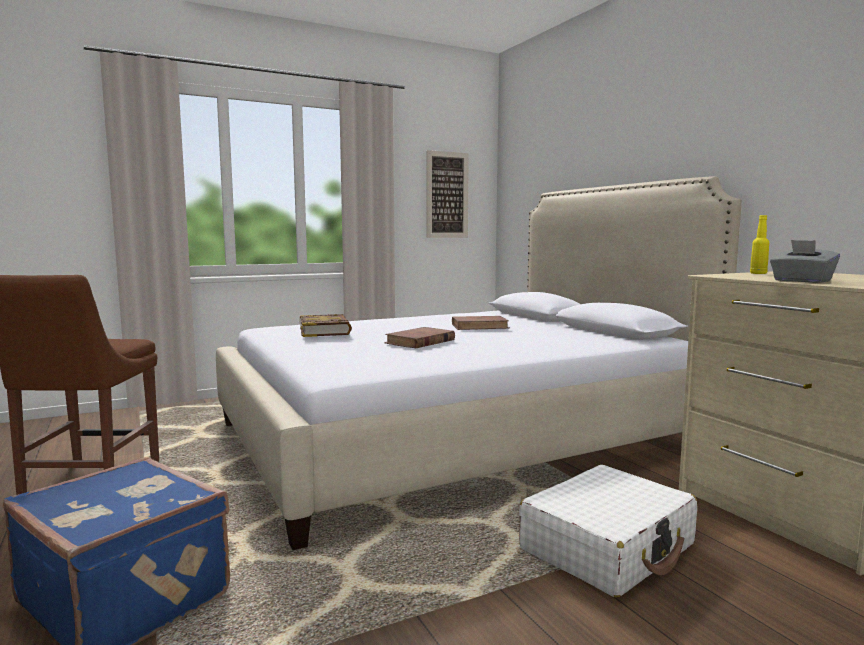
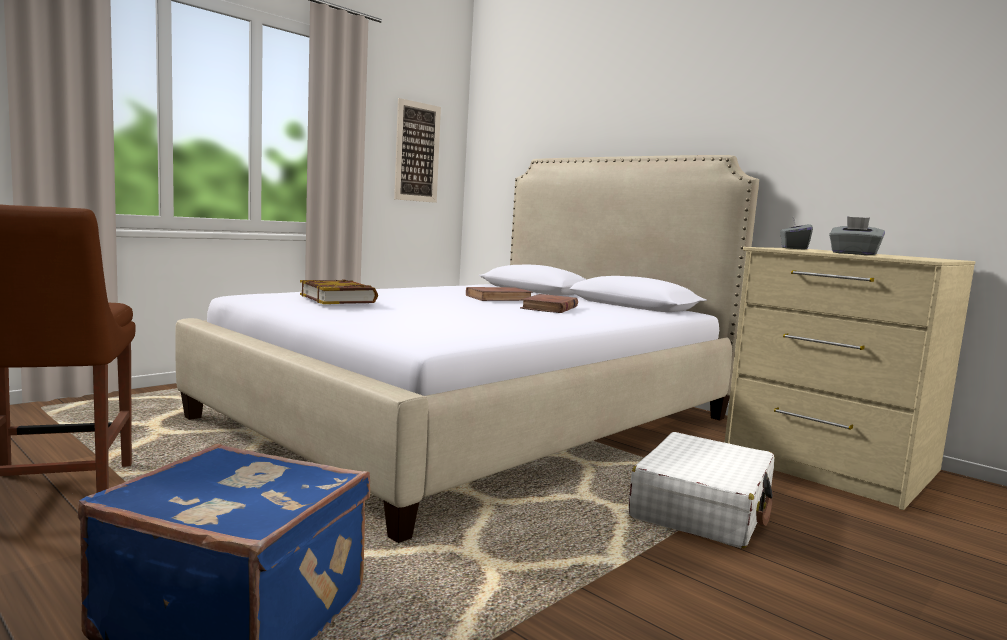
camera: 20 degrees left, 0 degrees up
brown book [384,327,455,348] -> brown book moved to [520,294,578,313]
yellow bottle [750,215,769,274] -> grey tissue box [780,216,813,250]

